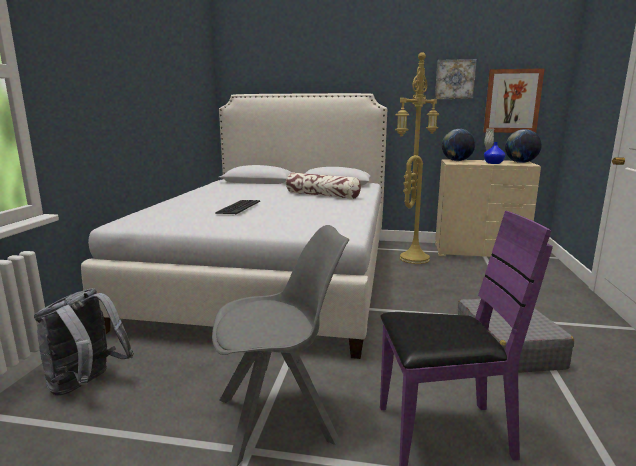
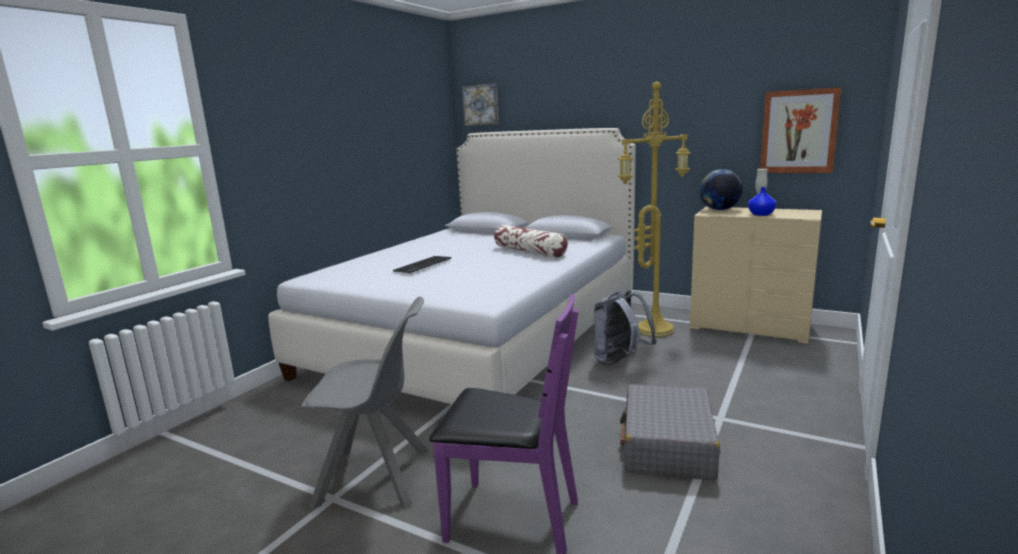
camera: 20 degrees right, 0 degrees up
grey backpack [34,288,134,396] -> grey backpack moved to [594,290,657,365]
picture [435,59,477,99] -> picture moved to [462,83,499,126]
globe [505,129,542,163] -> none

